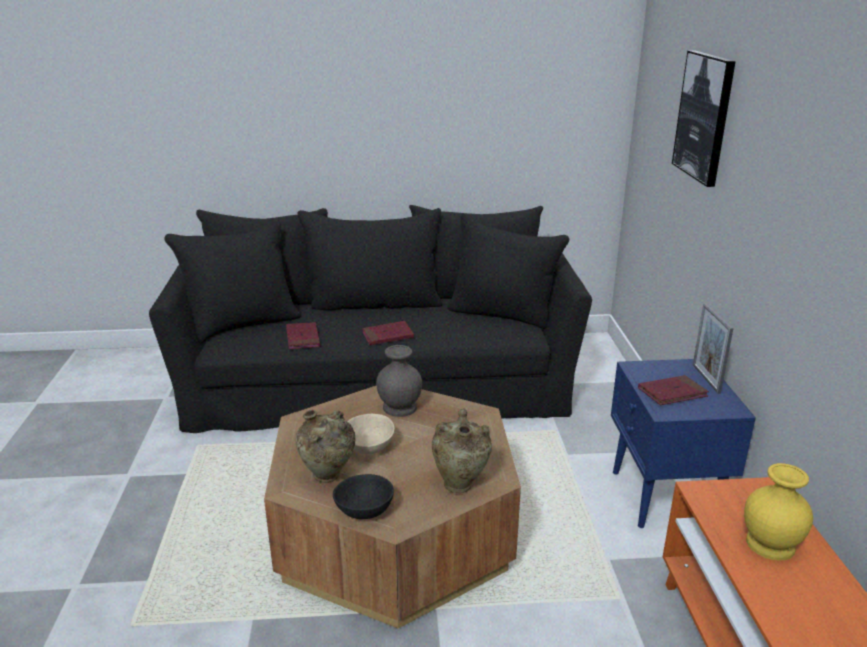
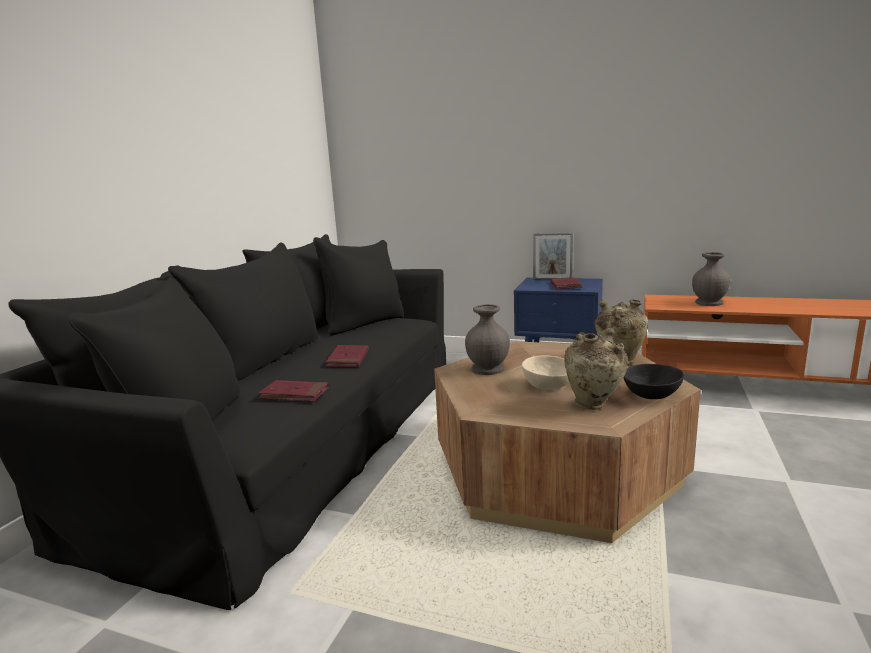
camera: 65 degrees left, 10 degrees down
picture [672,50,736,187] -> none
yellow vase [744,463,813,561] -> grey vase [692,252,730,306]

